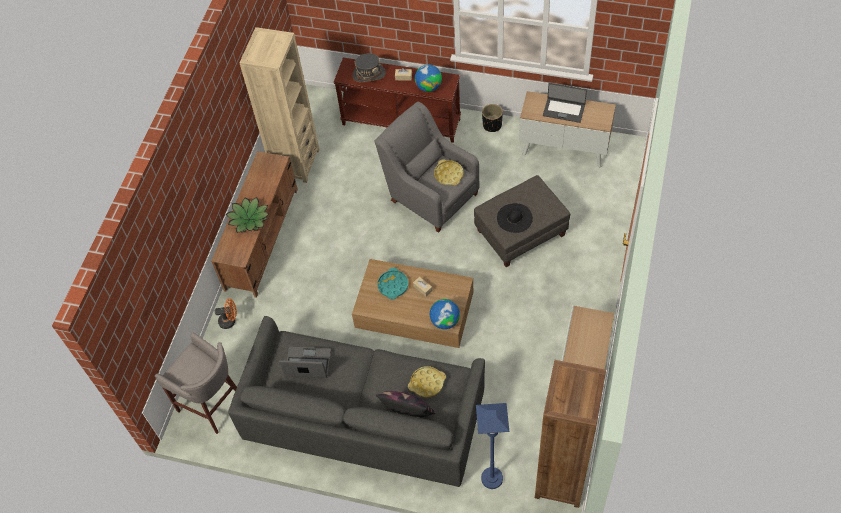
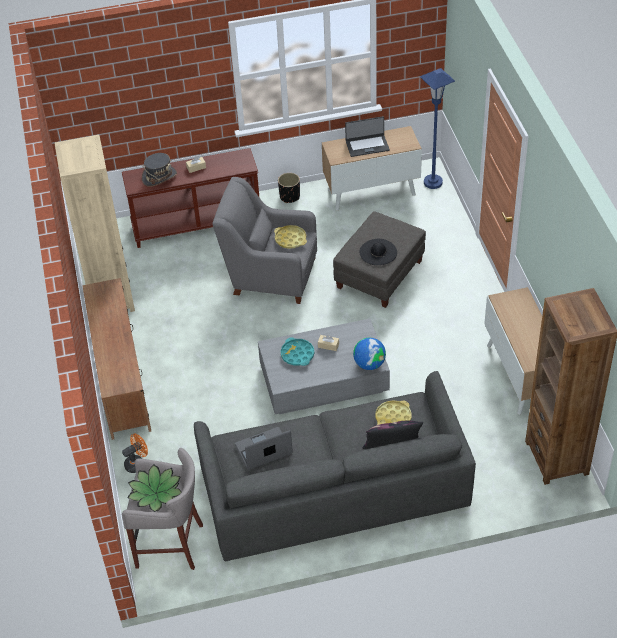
camera: 30 degrees left, 10 degrees down
potted plant [226,197,269,233] -> potted plant moved to [127,464,181,512]
brown coffee table [352,259,473,348] -> grey coffee table [258,319,390,414]
globe [415,64,442,92] -> none
blue floor lamp [476,403,509,489] -> blue floor lamp moved to [420,68,455,189]

